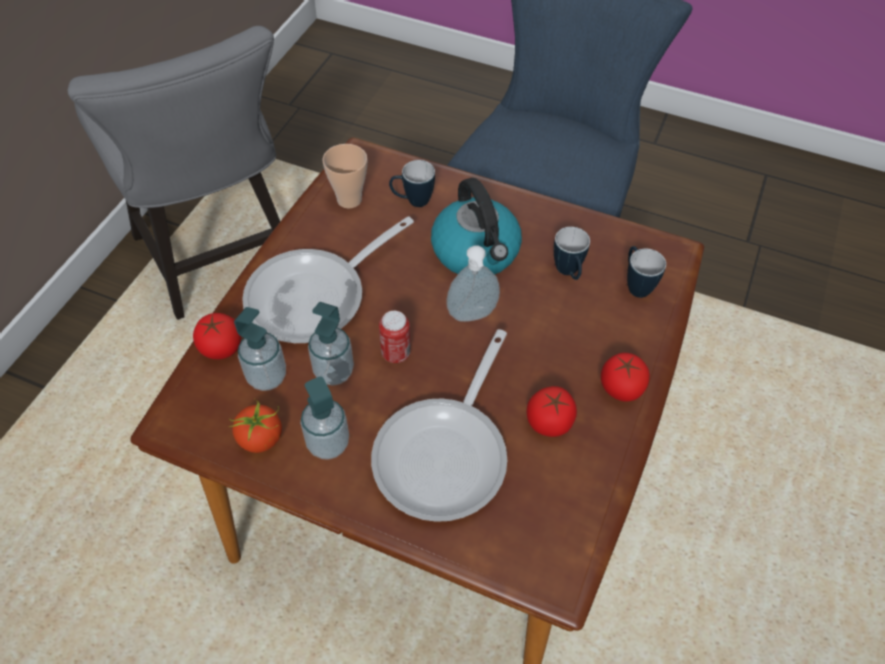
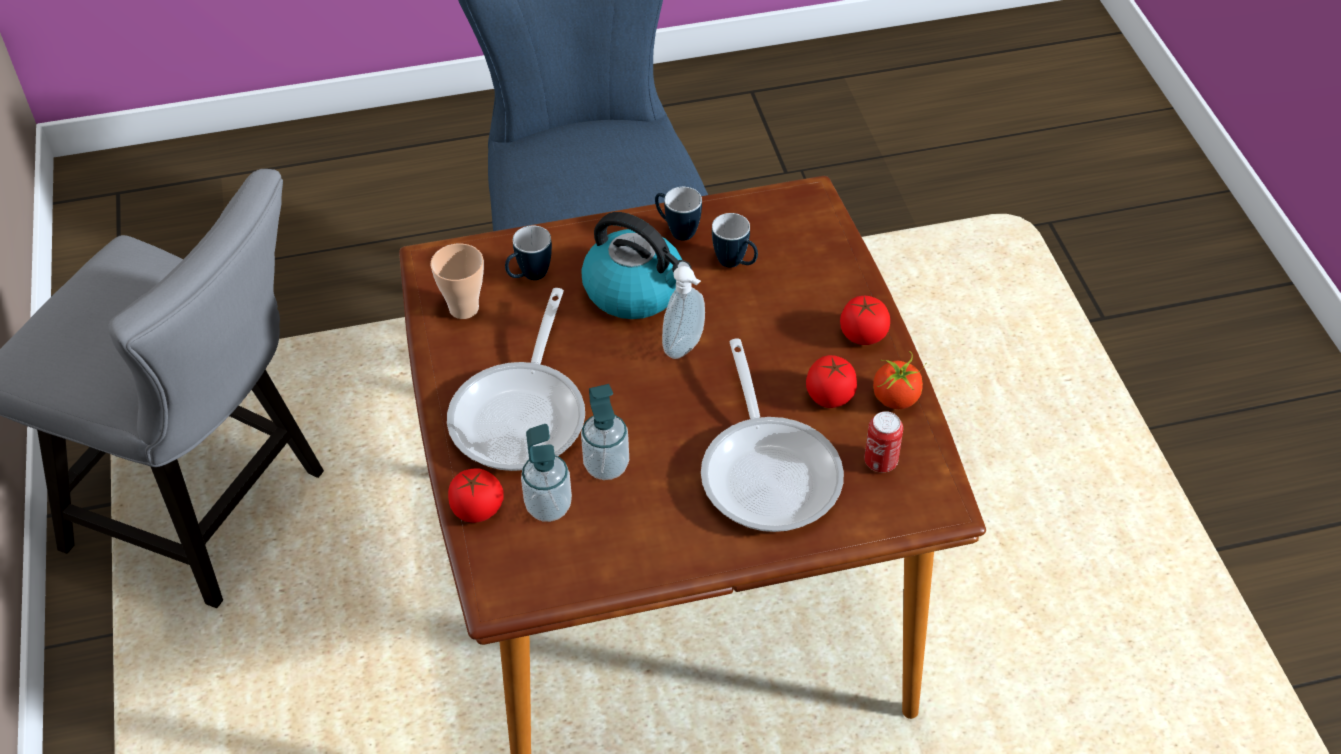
camera: 35 degrees left, 5 degrees down
tomato [229,399,282,453] -> tomato moved to [873,351,926,409]
soap dispenser [300,376,349,460] -> none
can [379,311,411,363] -> can moved to [864,411,903,472]
mug [627,246,666,298] -> mug moved to [655,187,702,241]

